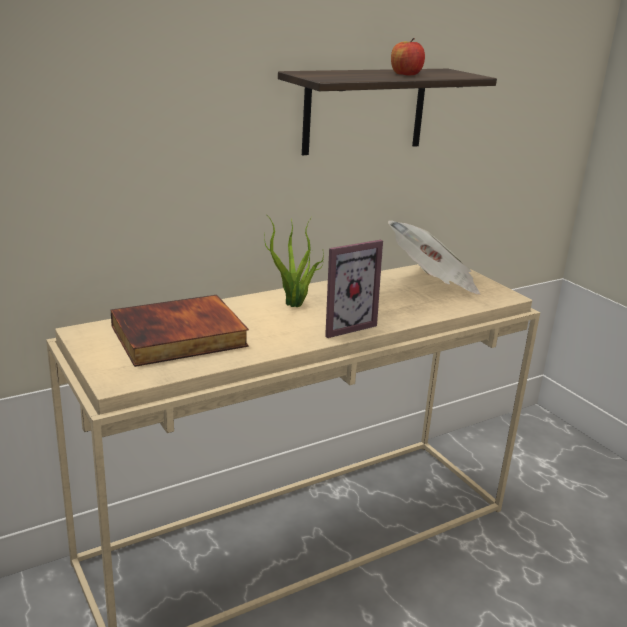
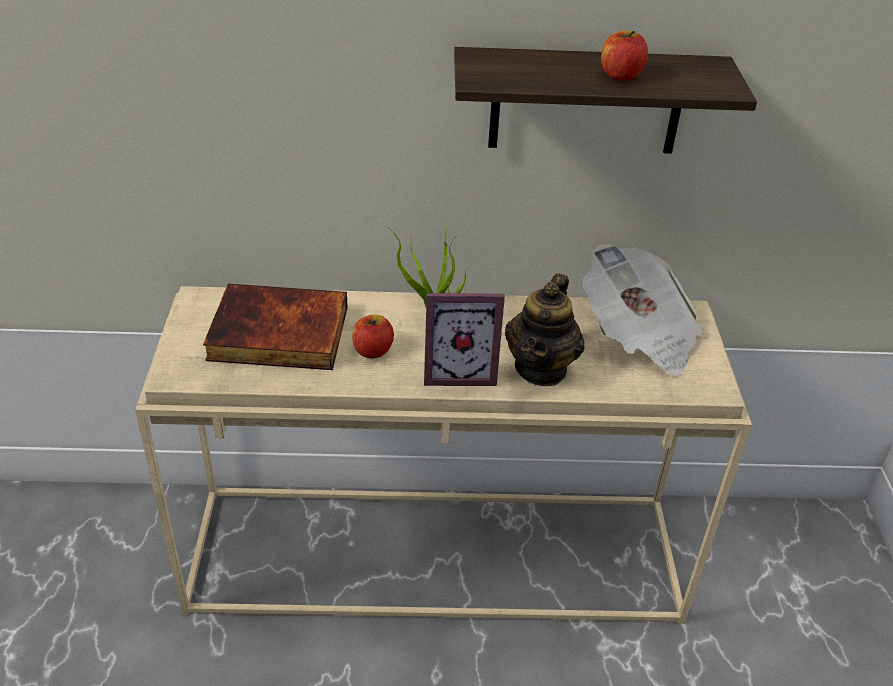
camera: 30 degrees right, 15 degrees up
none -> apple [352,315,394,359]
none -> teapot [505,273,585,386]

